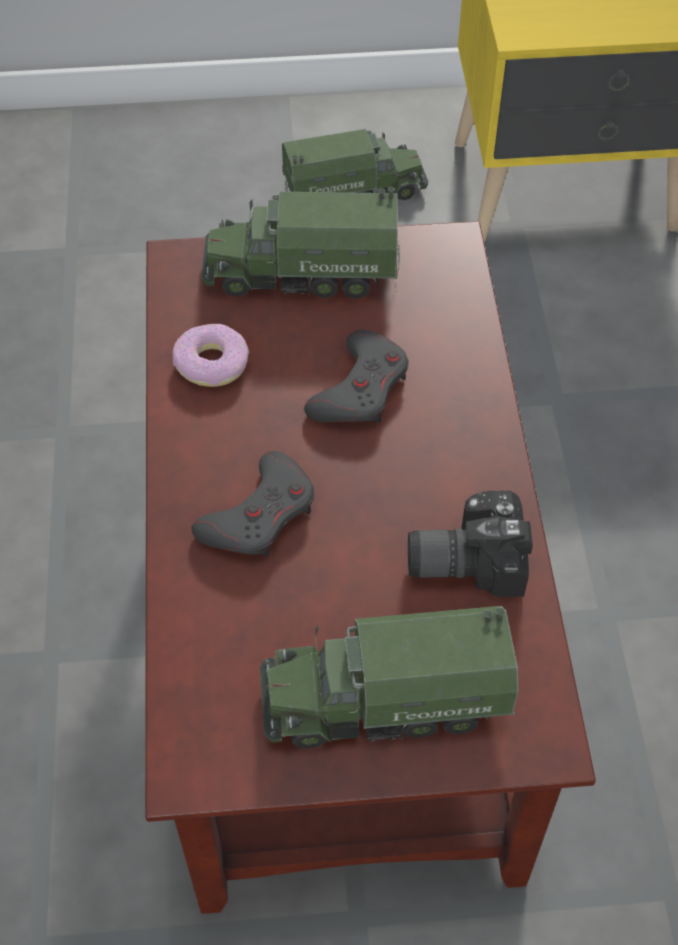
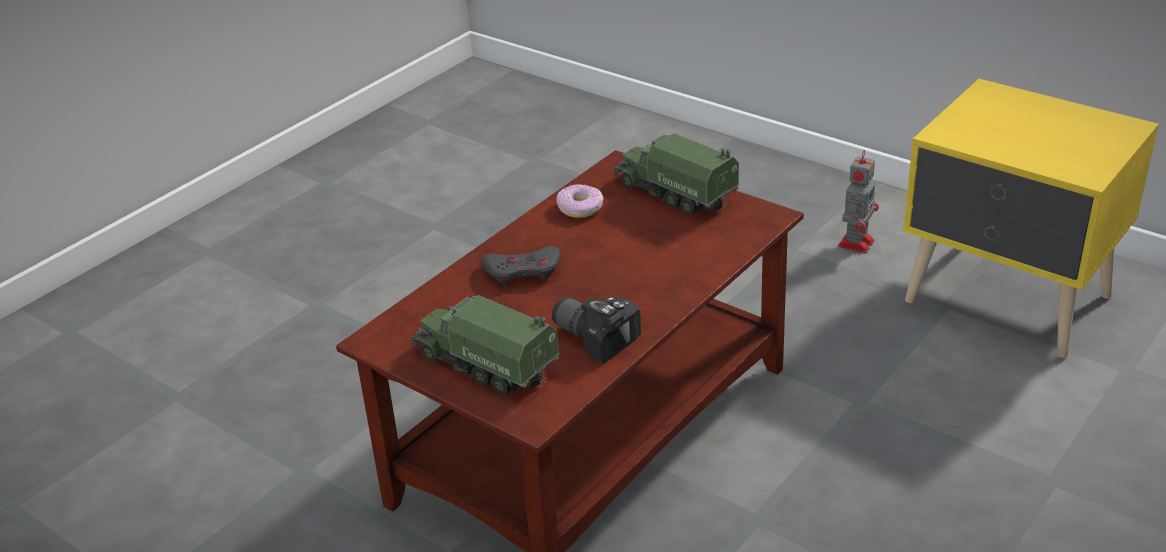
camera: 45 degrees right, 20 degrees down
toy truck [282,129,429,200] -> toy robot [838,150,879,253]
grey game controller [304,330,409,423] -> none

